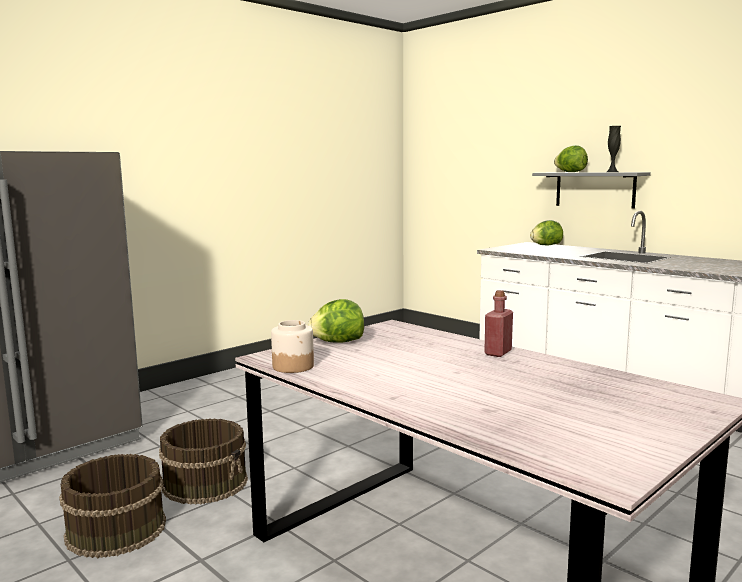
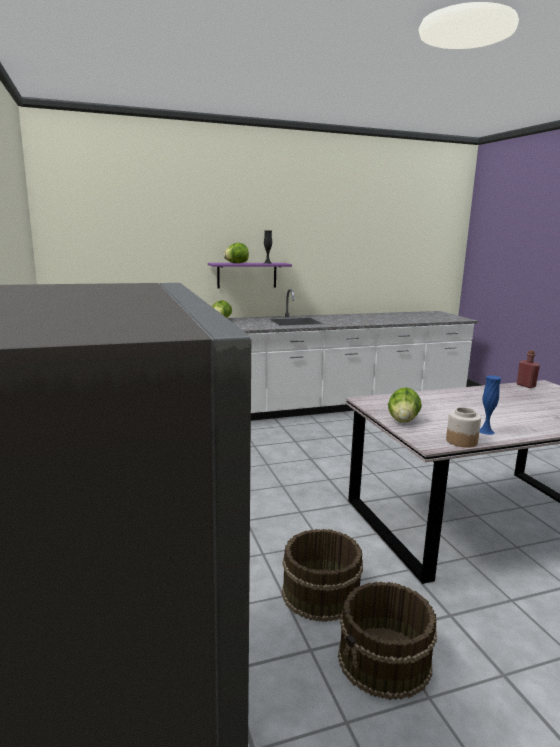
camera: 65 degrees left, 5 degrees up
red bottle [484,290,513,357] -> red bottle moved to [517,350,540,388]
grey shelf [532,172,651,209] -> purple shelf [208,263,292,288]
none -> blue vase [480,375,501,435]

